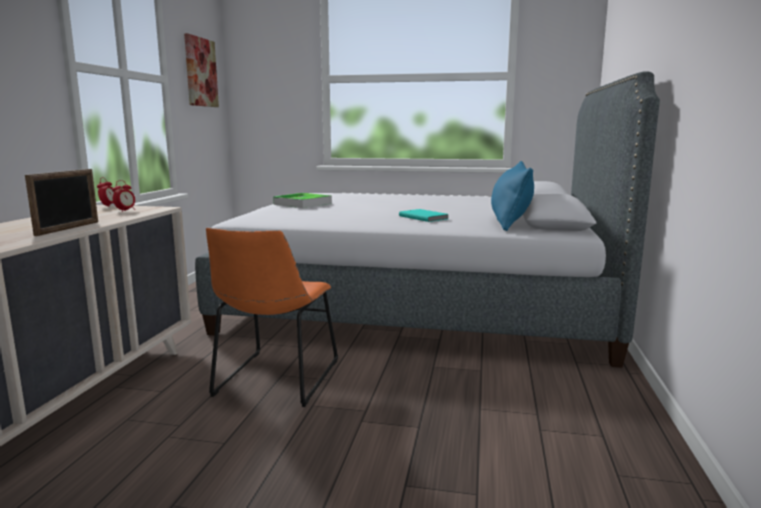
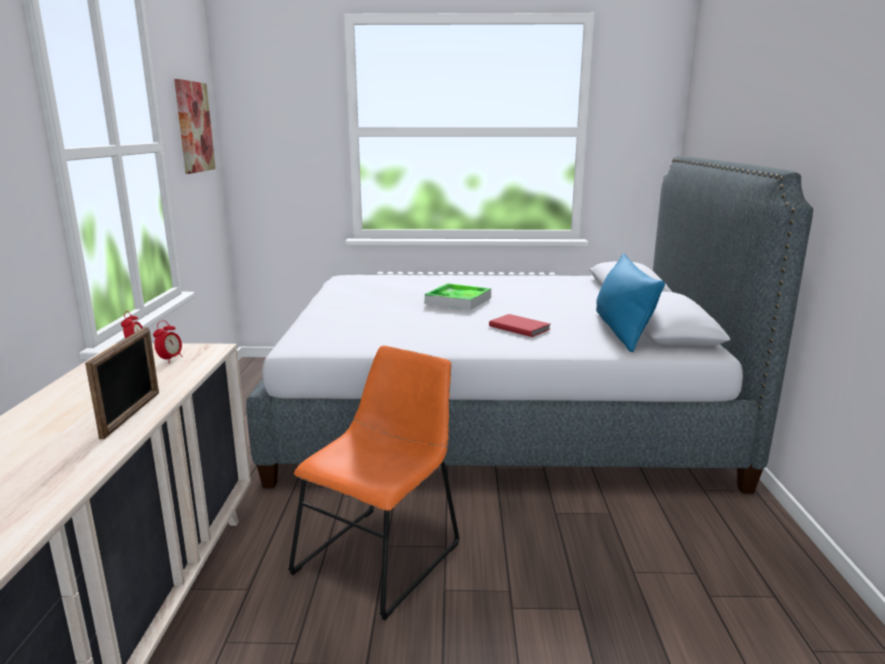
camera: 10 degrees left, 5 degrees up
orange chair [206,228,338,407] -> orange chair turned 150 degrees counterclockwise [288,346,460,620]
tray [273,193,332,208] -> tray moved to [425,283,491,310]
turquoise book [399,209,448,222] -> red book [489,314,551,337]

